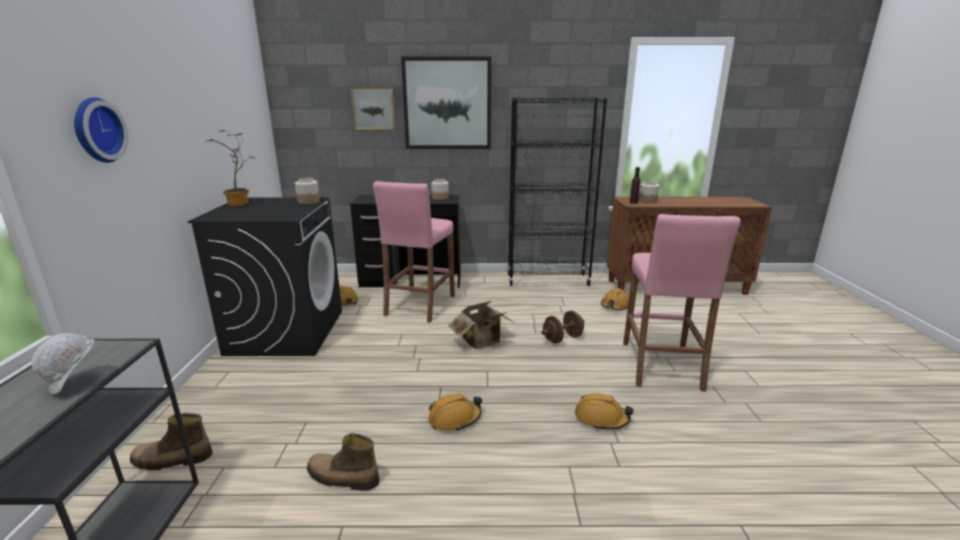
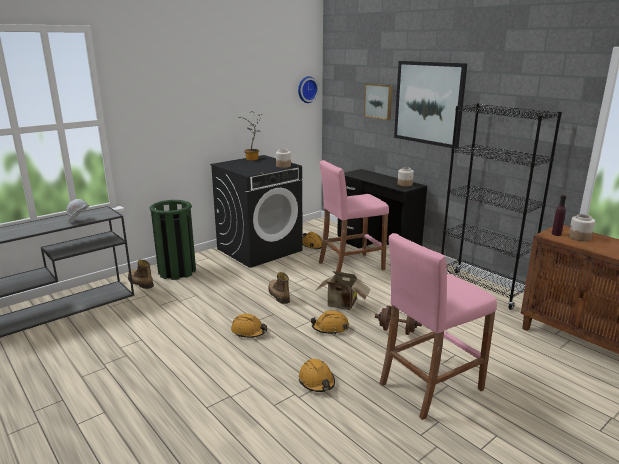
camera: 50 degrees right, 0 degrees up
wall clock [74,97,128,163] -> wall clock moved to [298,76,319,103]
boot [307,433,380,491] -> boot moved to [268,272,290,304]
orange hard hat [601,288,629,310] -> orange hard hat moved to [311,311,349,335]
none -> green trash can [150,200,196,280]

